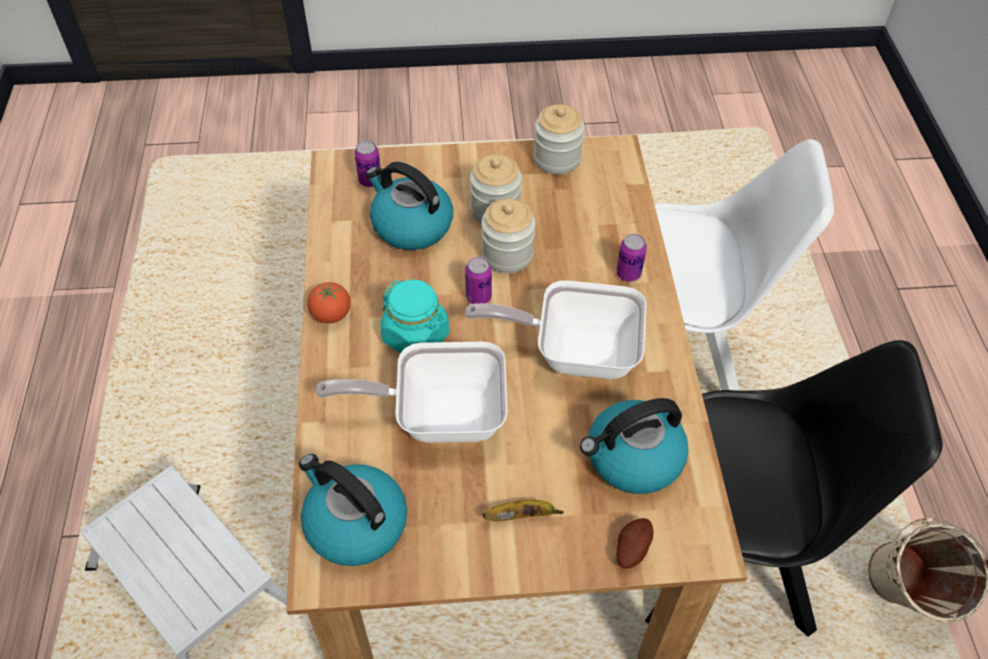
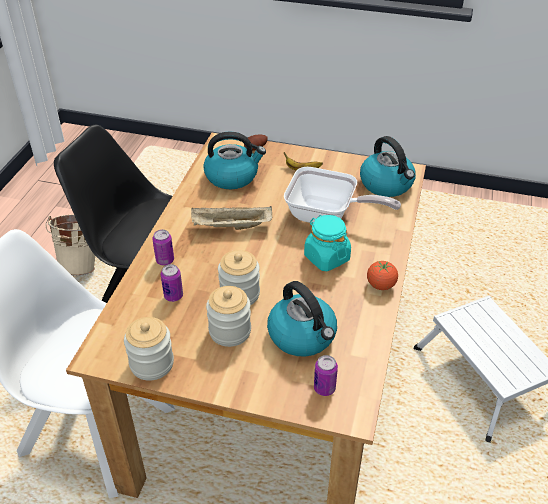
camera: 160 degrees left, 10 degrees down
can [465,257,492,304] -> can moved to [161,264,183,302]
frying pan [465,280,647,379] -> beige tray [191,206,272,230]

